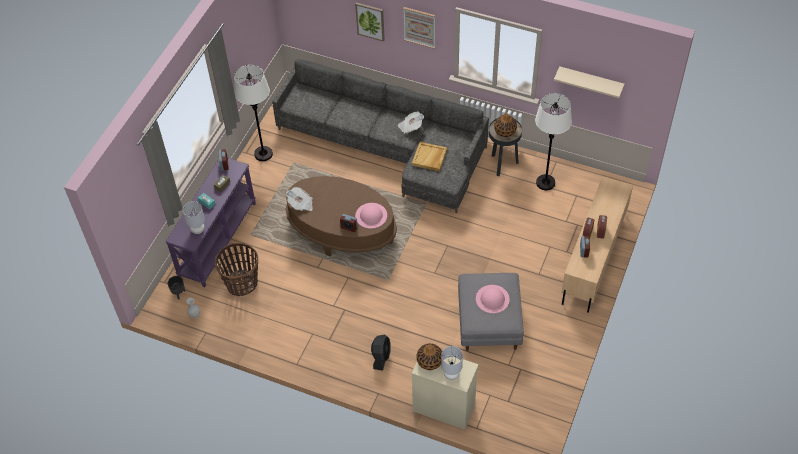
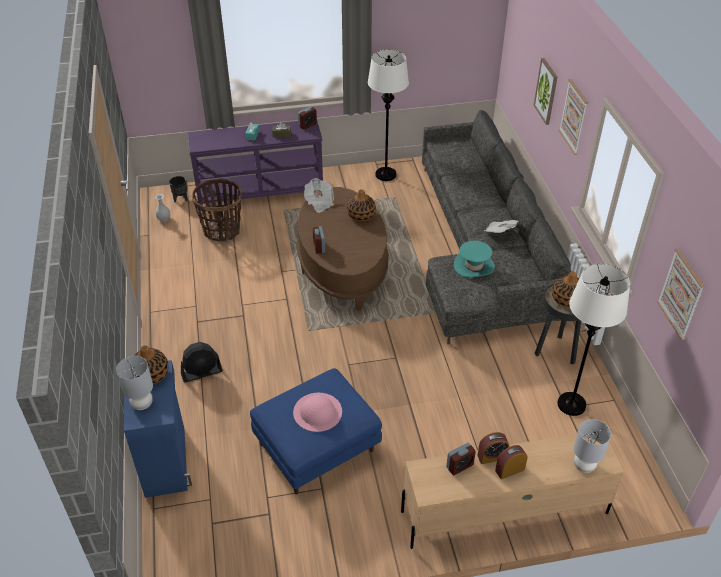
camera: 55 degrees right, 10 degrees down
grey table lamp [183,201,205,234] -> grey table lamp moved to [573,419,611,473]
pink hat [355,203,387,229] -> none
beige tray [412,142,447,171] -> turquoise hat [454,240,495,278]
beige cabinet [412,357,479,430] -> blue cabinet [124,360,192,498]
grey ottoman [458,273,524,351] -> blue ottoman [250,368,382,494]
beige shelf [554,66,625,98] -> picture [657,248,705,340]
none -> vase [347,189,376,221]

